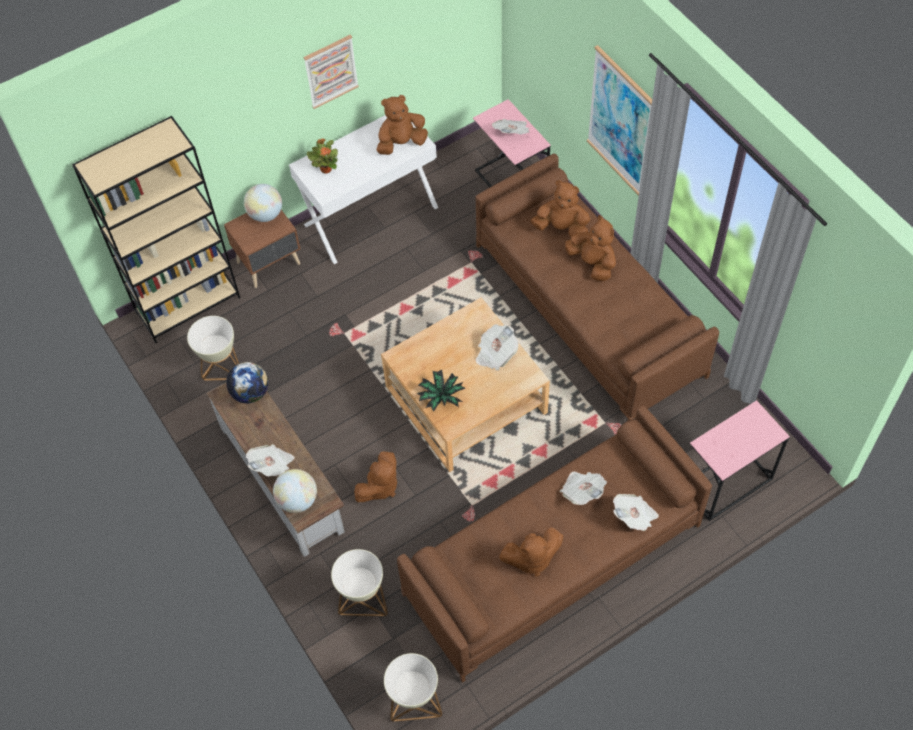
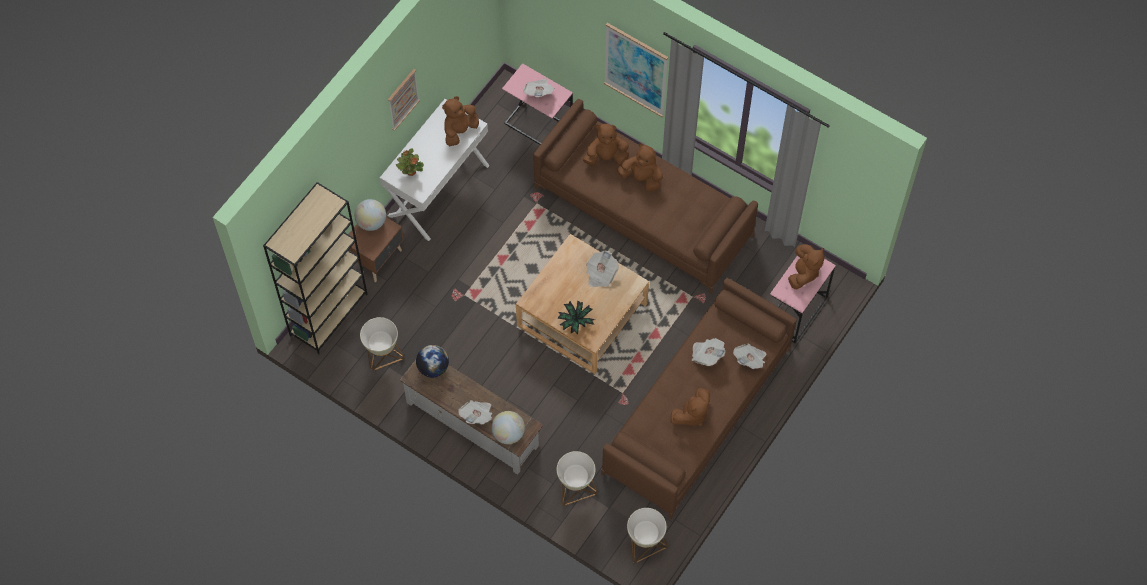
camera: 25 degrees left, 5 degrees up
brown plush toy [354,451,397,502] -> brown plush toy moved to [788,244,825,289]

